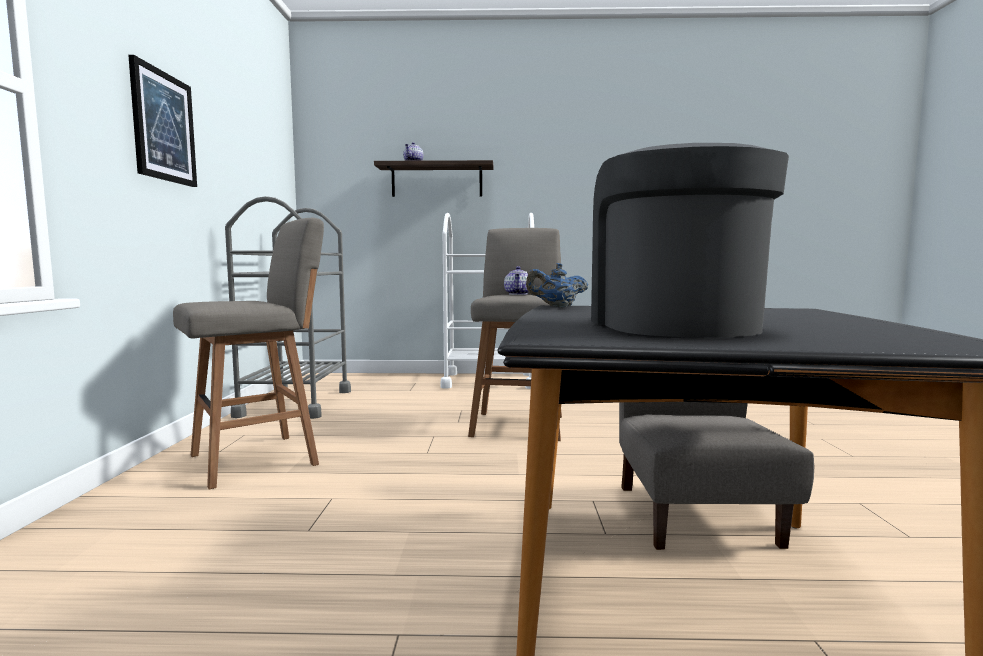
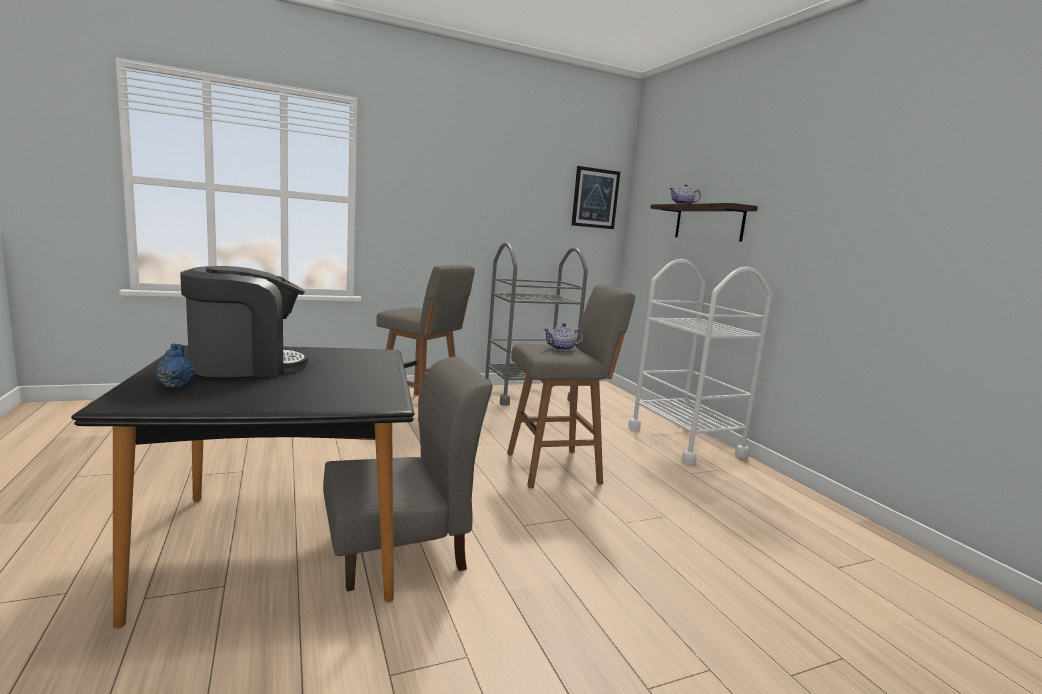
camera: 65 degrees right, 5 degrees up
picture [128,55,197,187] -> picture moved to [571,166,620,229]
blue teapot [526,263,588,307] -> blue teapot moved to [156,343,195,387]

